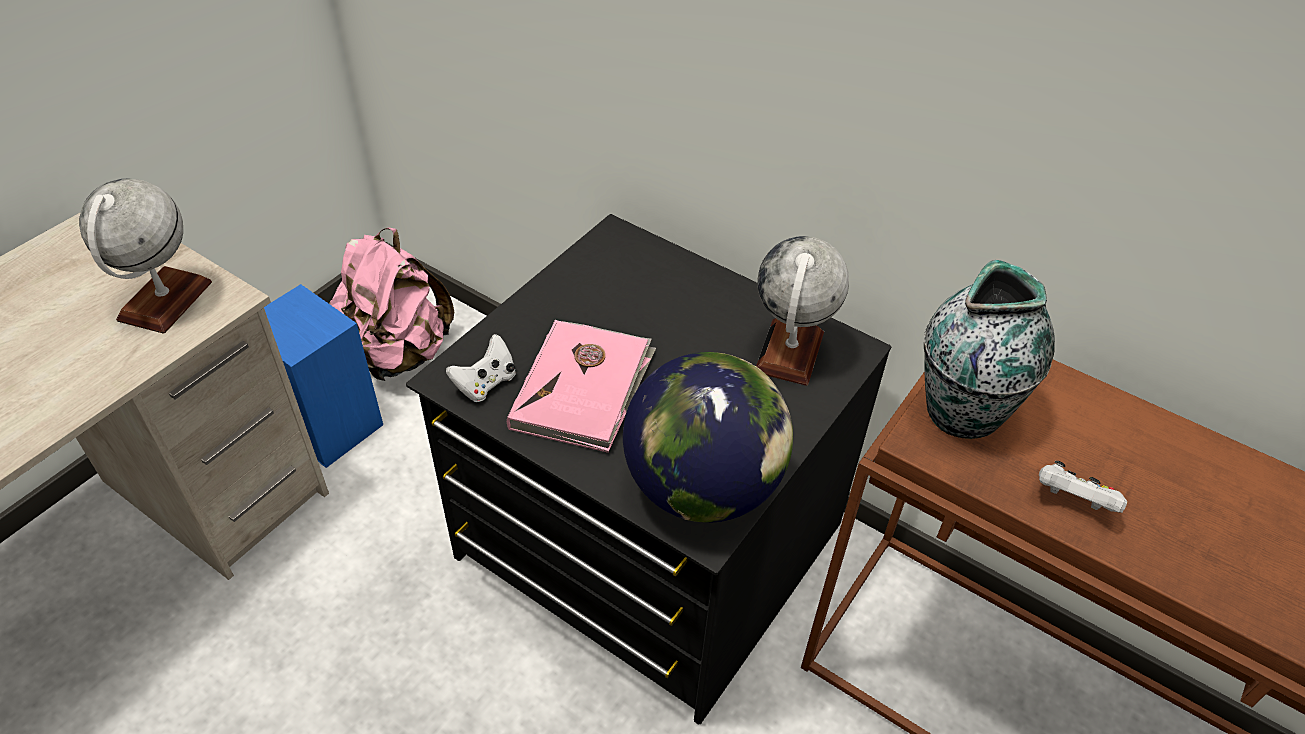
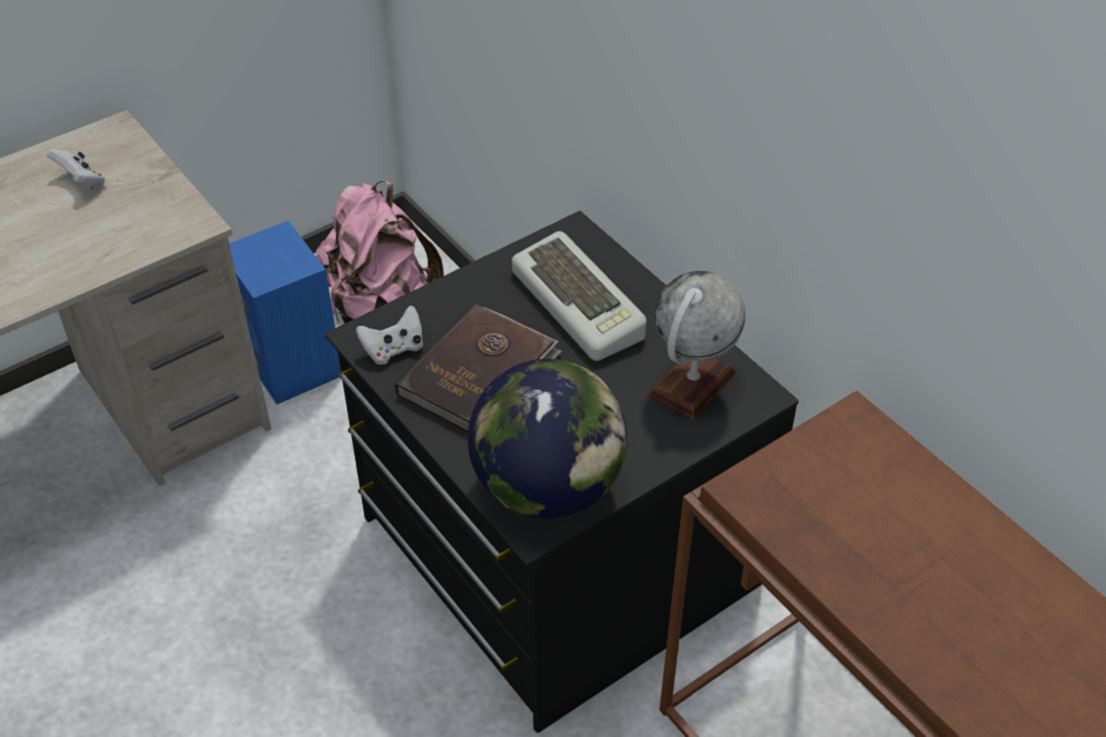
camera: 20 degrees right, 0 degrees up
globe [79,179,212,334] -> none
pink book [507,320,656,453] -> brown book [395,304,562,432]
vase [924,260,1055,439] -> none
white game controller [1039,461,1127,513] -> white game controller moved to [47,149,105,189]
none -> keyboard [512,231,647,361]

